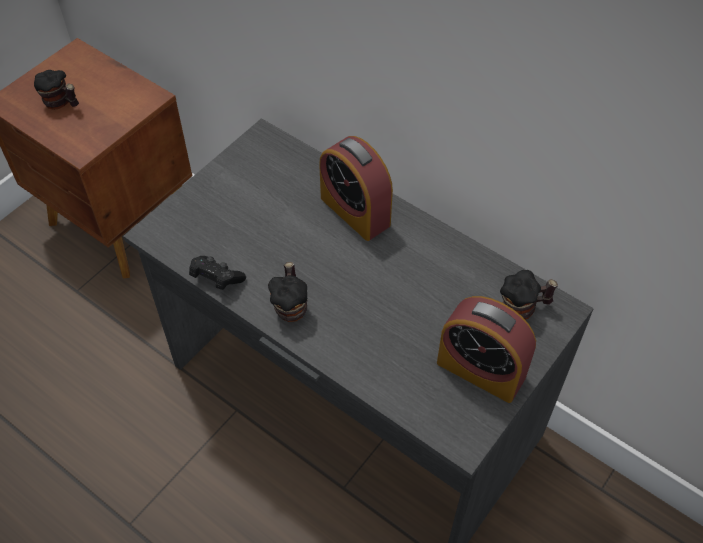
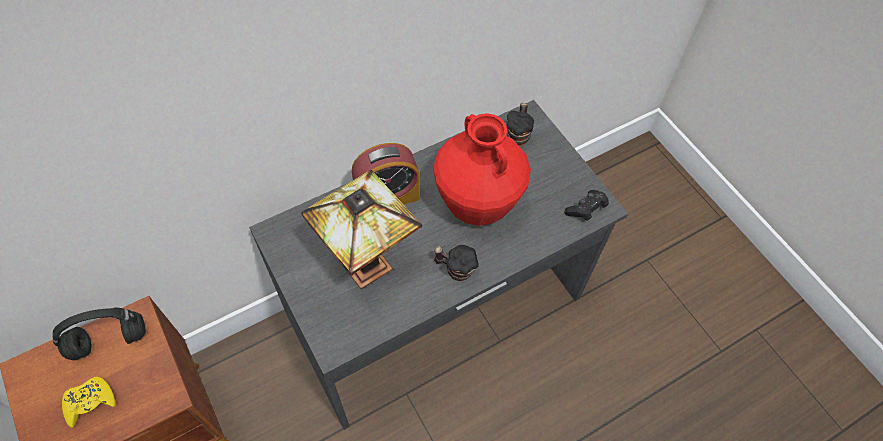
camera: 70 degrees left, 5 degrees up
mug [34,70,79,110] -> yellow game controller [62,377,116,428]
black game controller [189,256,246,290] -> black game controller moved to [564,190,609,221]
alarm clock [437,296,536,403] -> none
none -> black headphones [52,307,146,360]
none -> table lamp [301,170,422,289]
none -> red vase [433,113,531,226]

